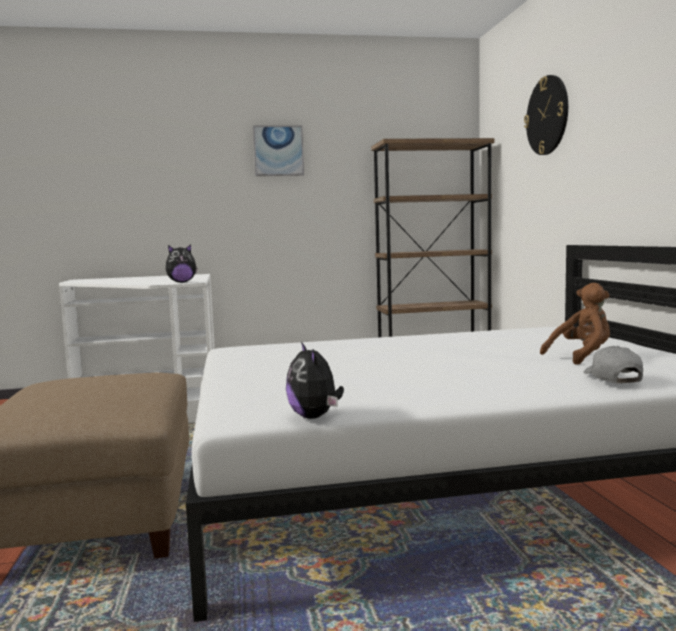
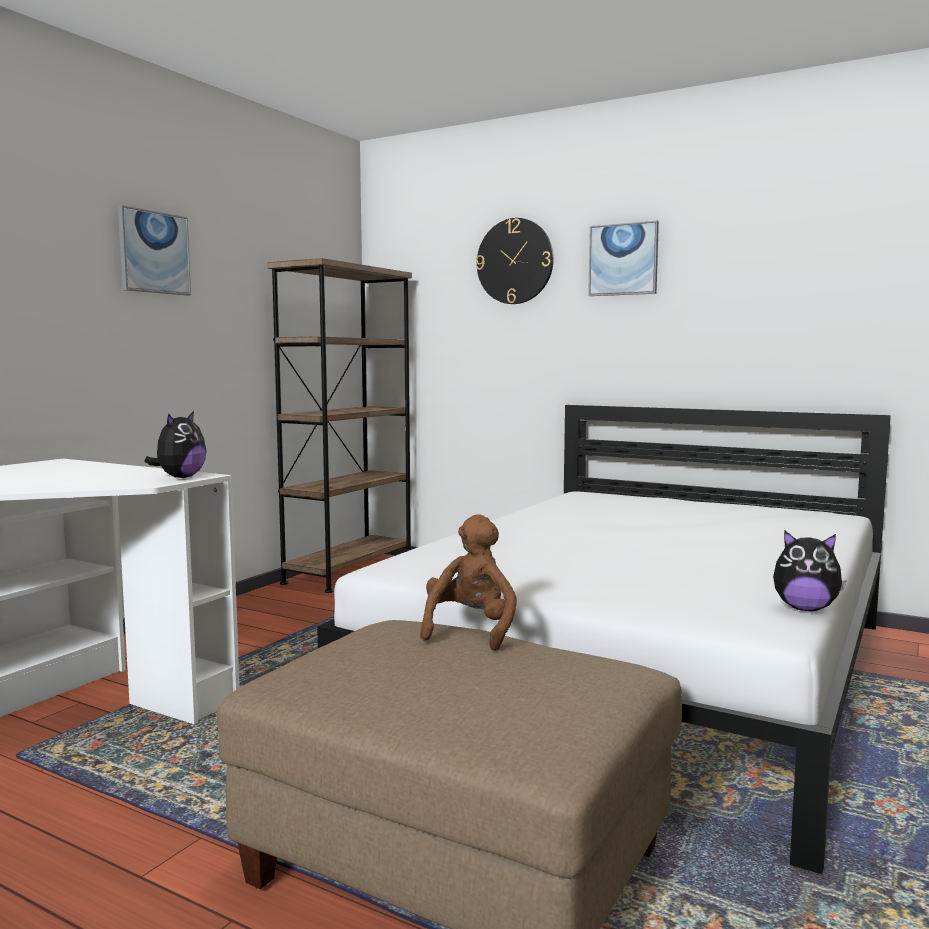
camera: 50 degrees left, 0 degrees up
brown plush toy [540,283,610,365] -> brown plush toy moved to [420,514,517,651]
grey cap [584,346,643,383] -> none
none -> picture [588,221,659,296]

